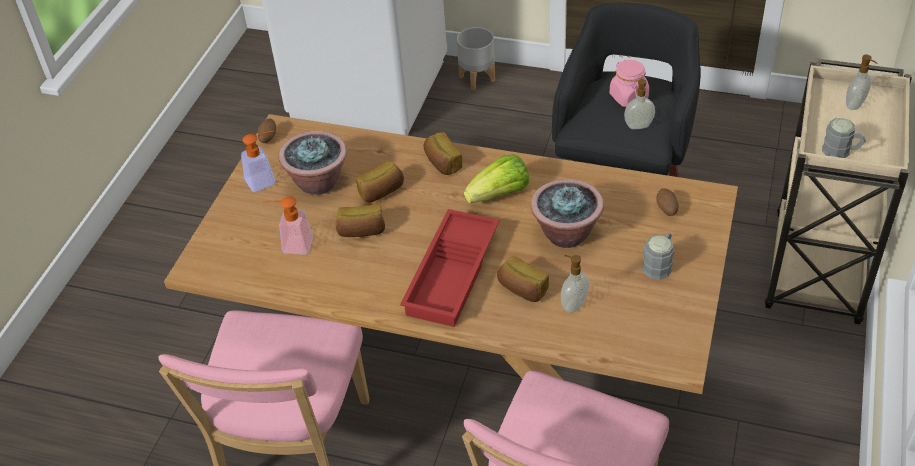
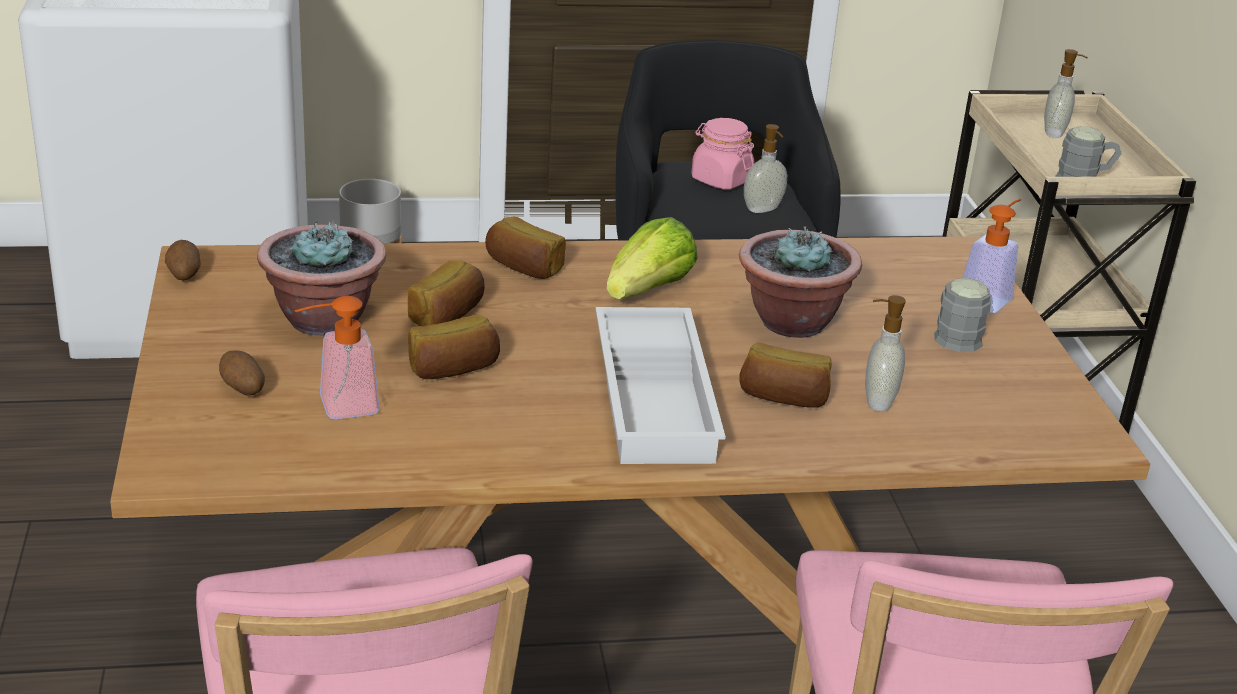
camera: 30 degrees left, 15 degrees down
soap dispenser [241,130,275,192] -> soap dispenser moved to [963,199,1021,313]
red tray [400,209,500,327] -> white tray [595,307,726,464]
potato [656,188,679,216] -> potato moved to [219,350,265,396]

